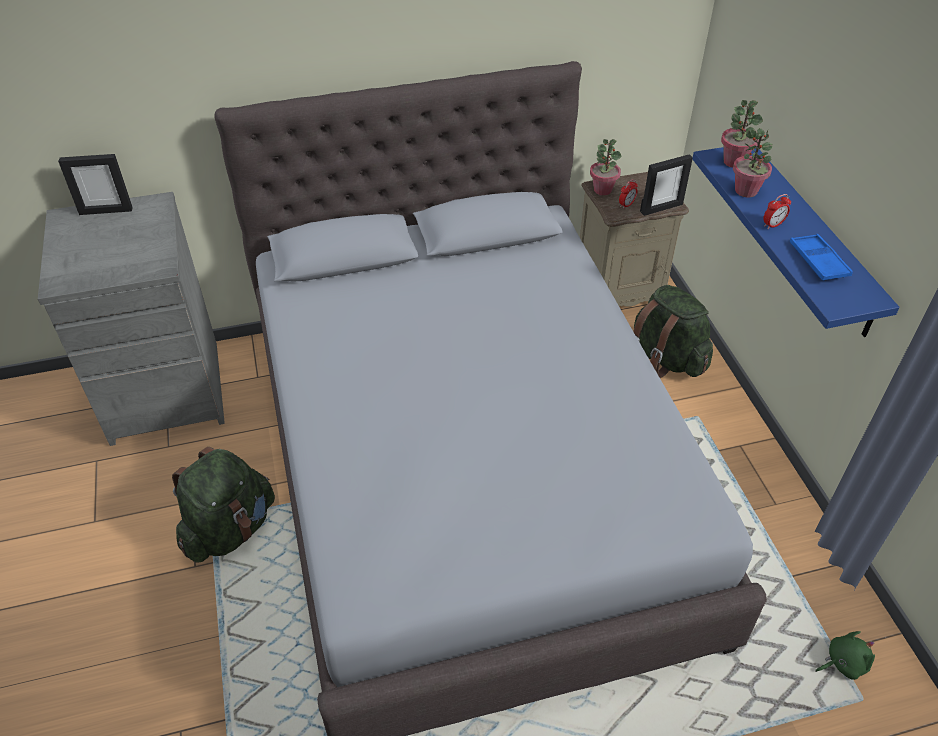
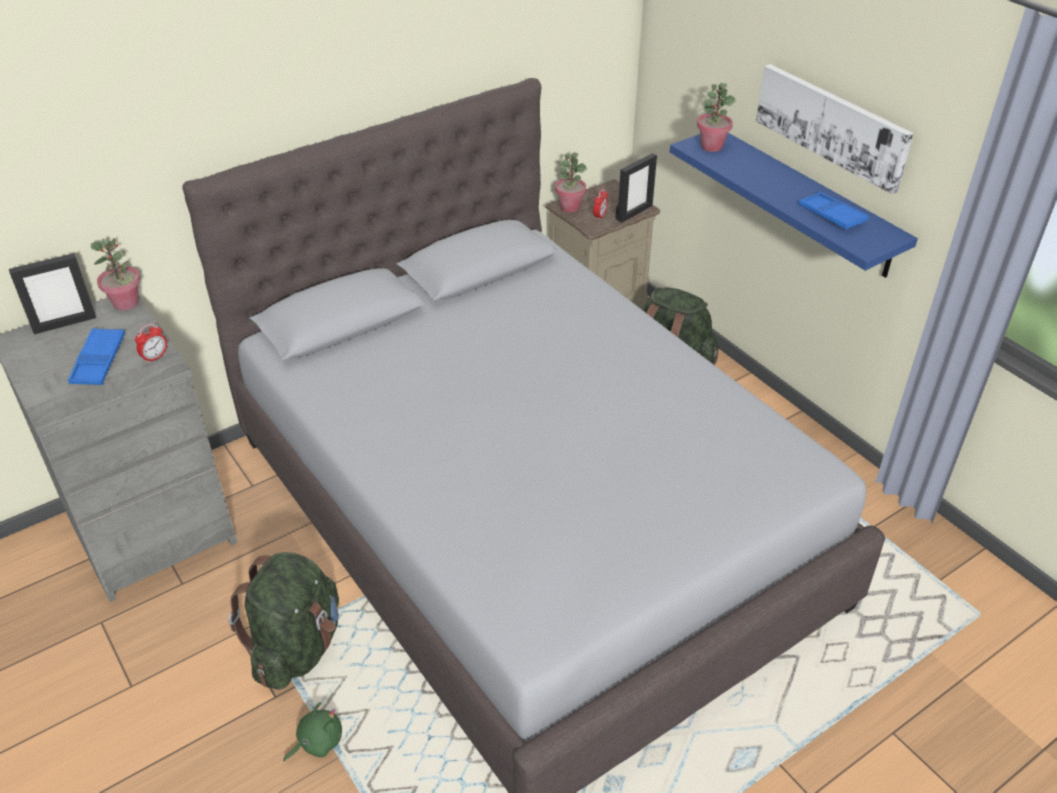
camera: 20 degrees left, 5 degrees down
potted plant [733,128,773,197] -> potted plant moved to [91,238,140,311]
alarm clock [763,194,791,229] -> alarm clock moved to [135,324,167,364]
green plush toy [815,631,875,680] -> green plush toy moved to [283,702,342,761]
none -> blue tray [68,328,125,385]
none -> picture [756,64,914,194]

